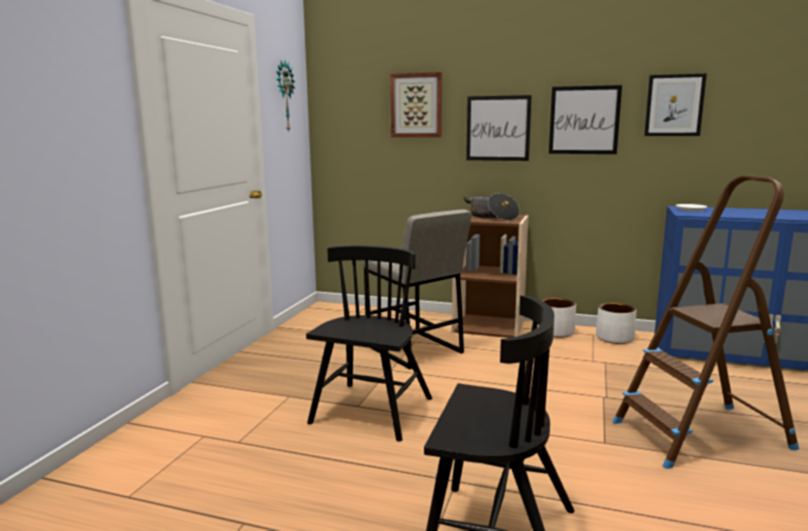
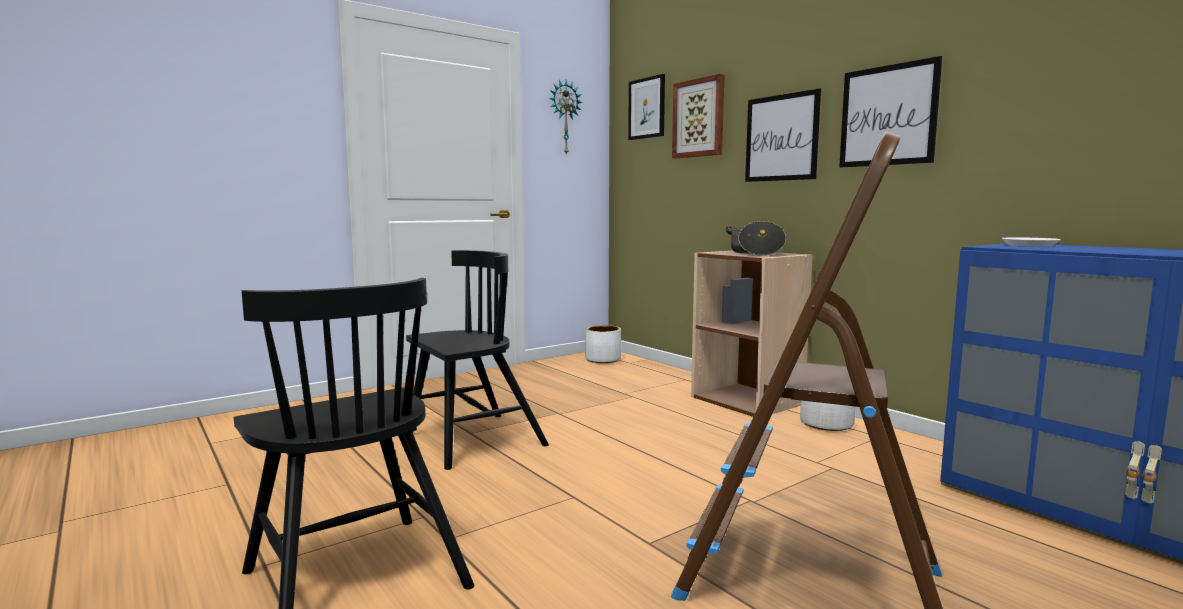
camera: 35 degrees right, 5 degrees down
grey chair [362,209,472,369] -> none
white planter [596,303,637,344] -> white planter moved to [585,325,621,363]
picture [644,74,707,136] -> picture moved to [628,74,665,140]

